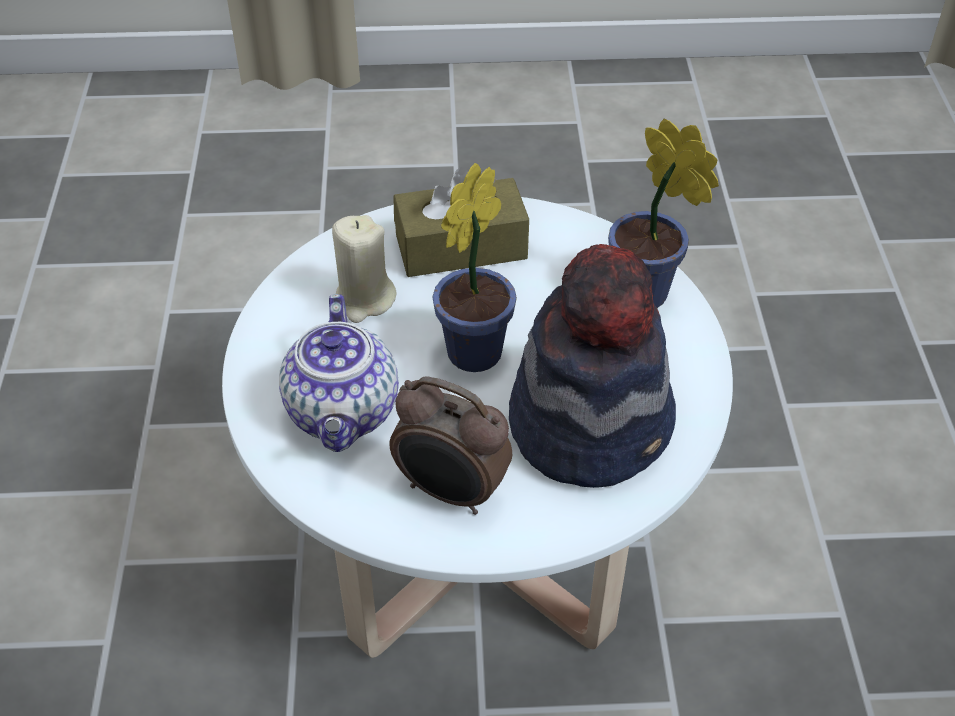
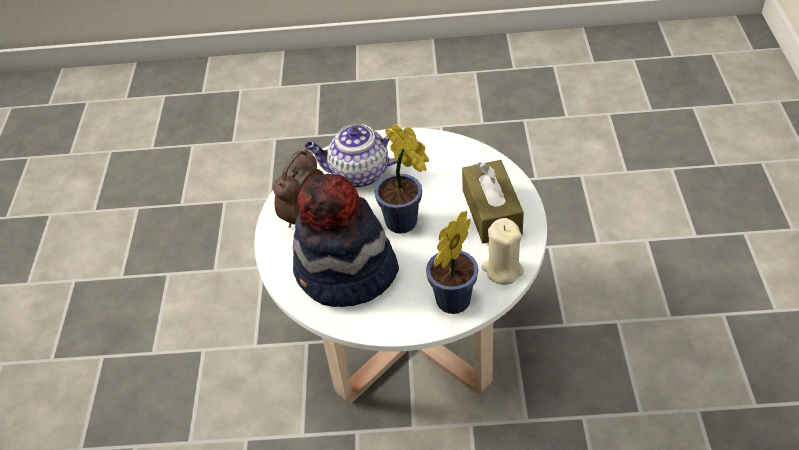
camera: 95 degrees right, 0 degrees up
beige candle [332,215,397,323] -> beige candle moved to [481,218,524,285]

